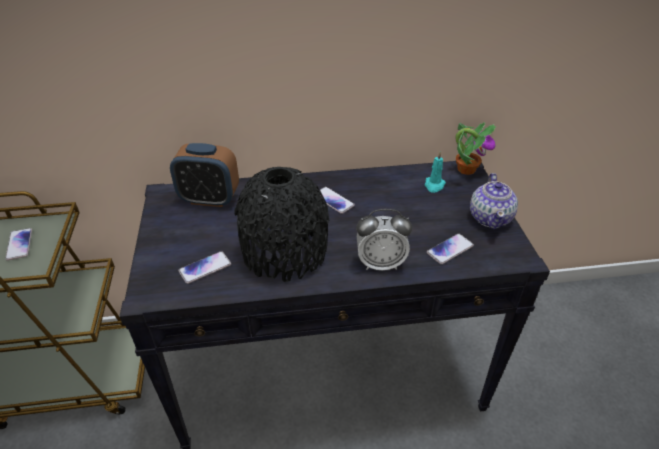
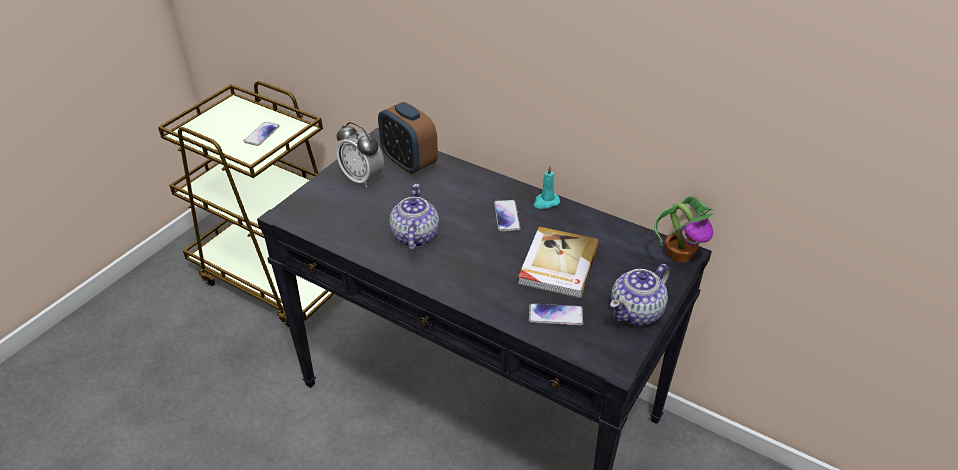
camera: 40 degrees right, 0 degrees up
phone [178,251,231,284] -> none
black vase [234,167,330,282] -> teapot [389,184,439,252]
alarm clock [356,209,412,270] -> alarm clock moved to [336,122,384,188]
turquoise candle [425,152,446,193] -> turquoise candle moved to [534,165,560,209]
none -> book [518,227,599,298]

